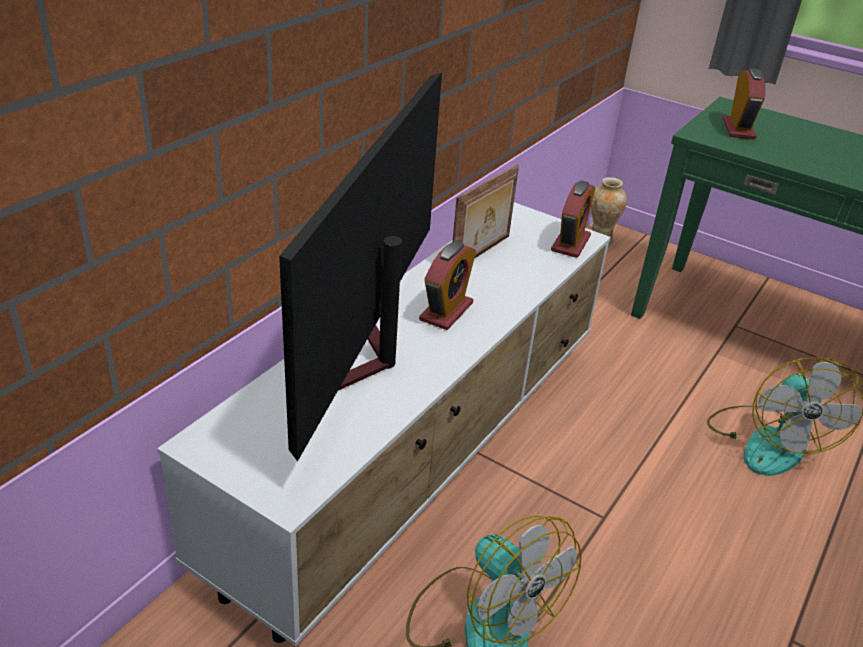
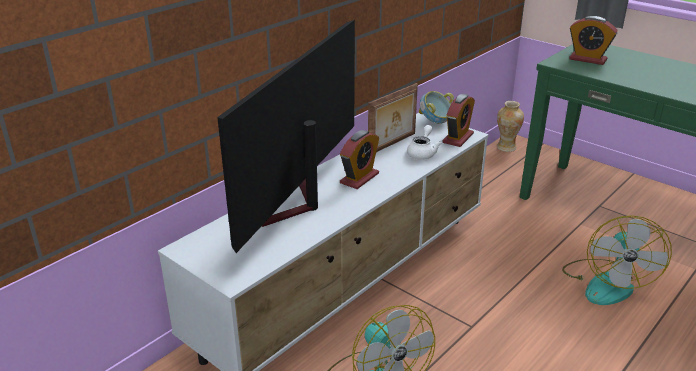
camera: 10 degrees right, 5 degrees down
alarm clock [722,68,765,140] -> alarm clock turned 105 degrees clockwise [569,16,618,65]
none -> white teapot [407,125,442,160]
none -> bowl [419,91,454,124]

